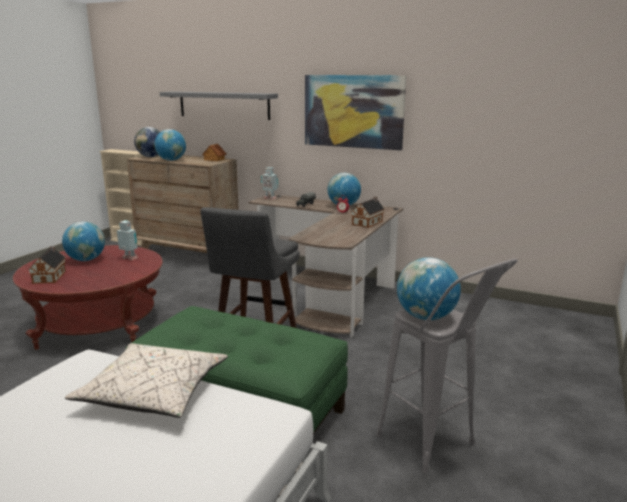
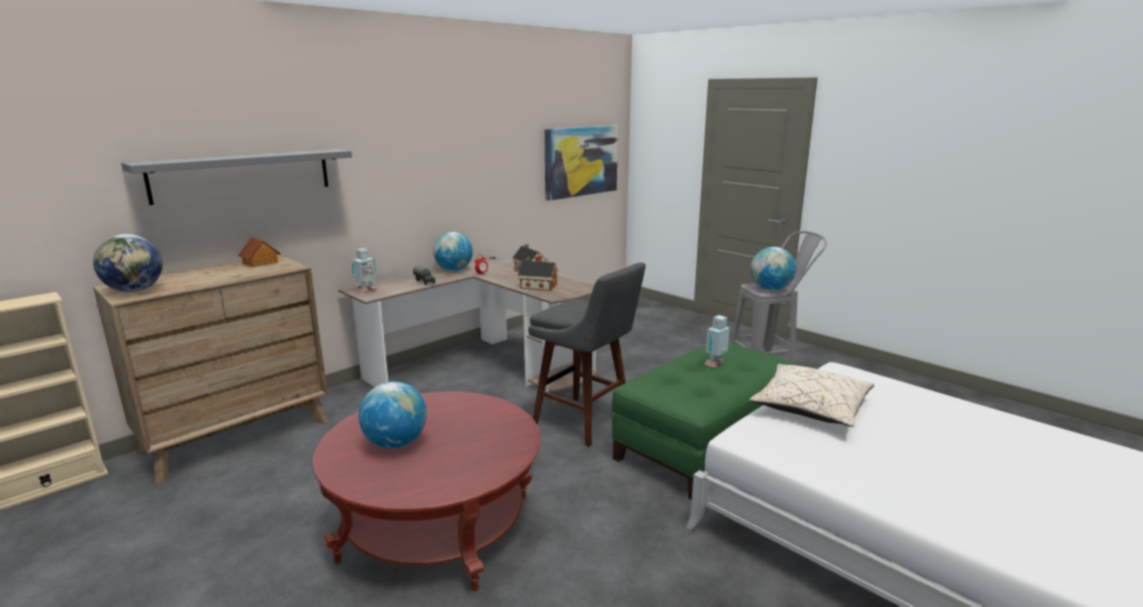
camera: 70 degrees left, 0 degrees up
toy house [28,246,66,284] -> toy house moved to [518,257,558,291]
toy robot [117,220,138,260] -> toy robot moved to [705,315,730,368]
globe [154,129,186,161] -> none
picture [305,75,406,150] -> picture moved to [544,126,618,201]

